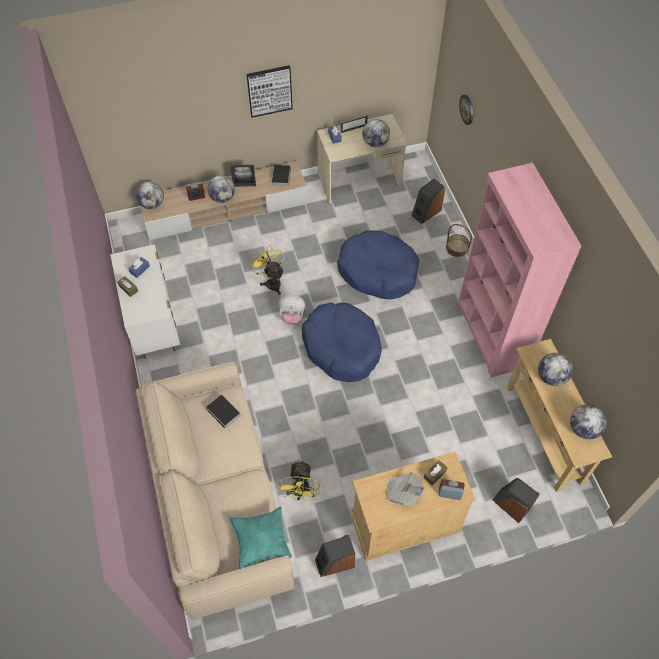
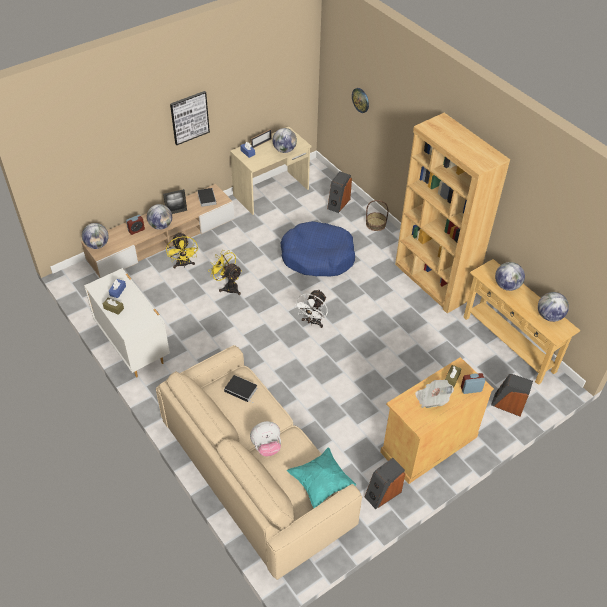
camera: 20 degrees left, 10 degrees down
yellow fan [278,460,320,501] -> yellow fan moved to [166,232,198,268]
plush toy [279,294,305,325] -> plush toy moved to [250,421,281,456]
blue dog bed [302,303,382,382] -> white fan [294,289,328,328]
pink bookcase [458,163,581,378] -> brown bookcase [395,113,510,314]

